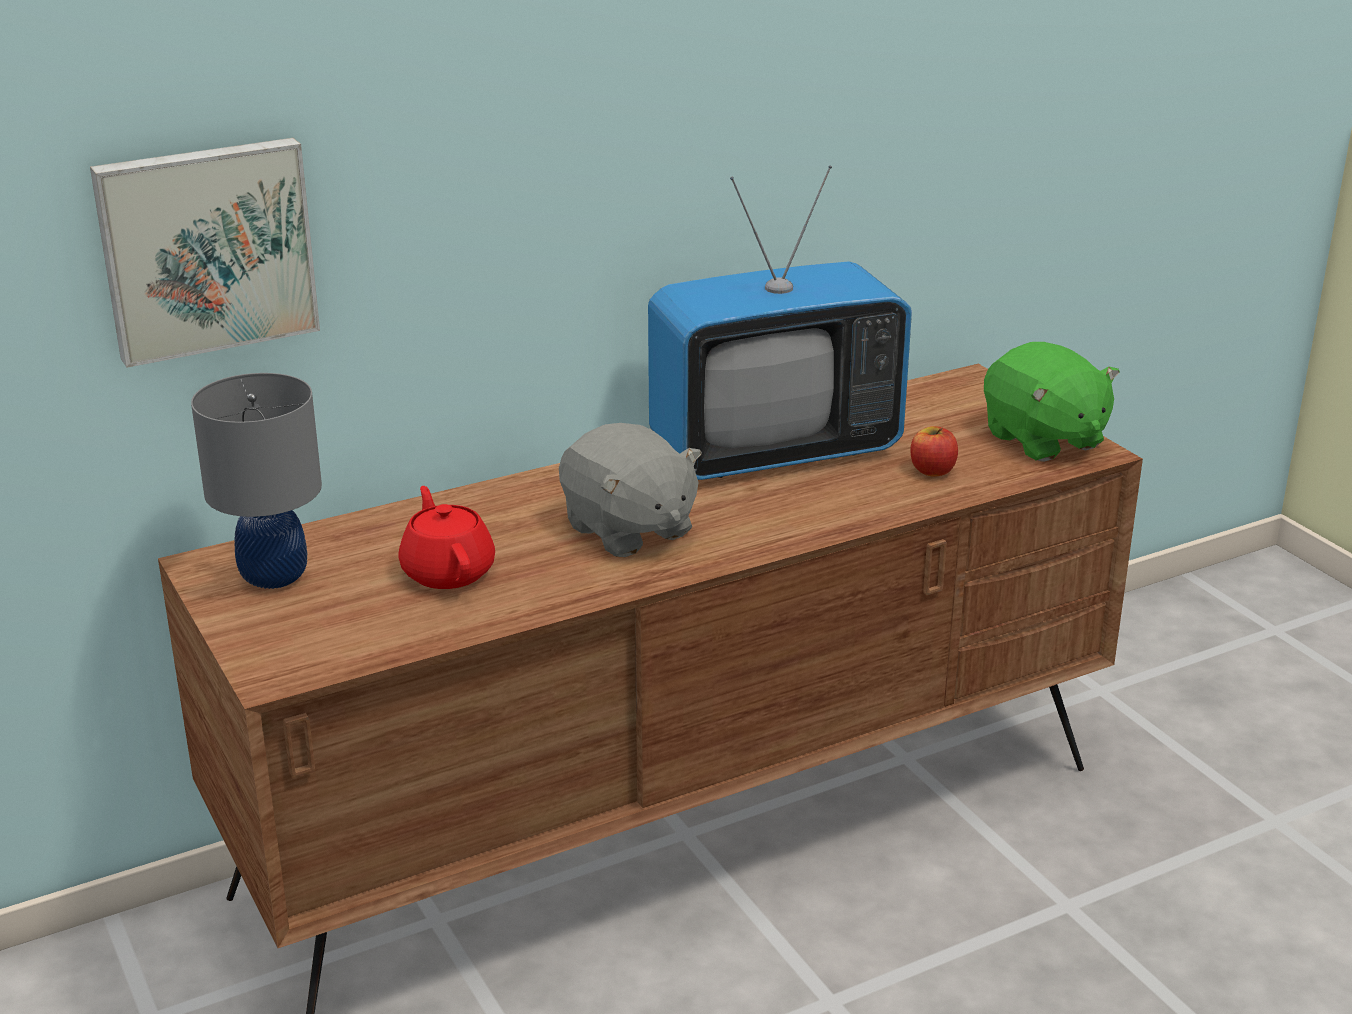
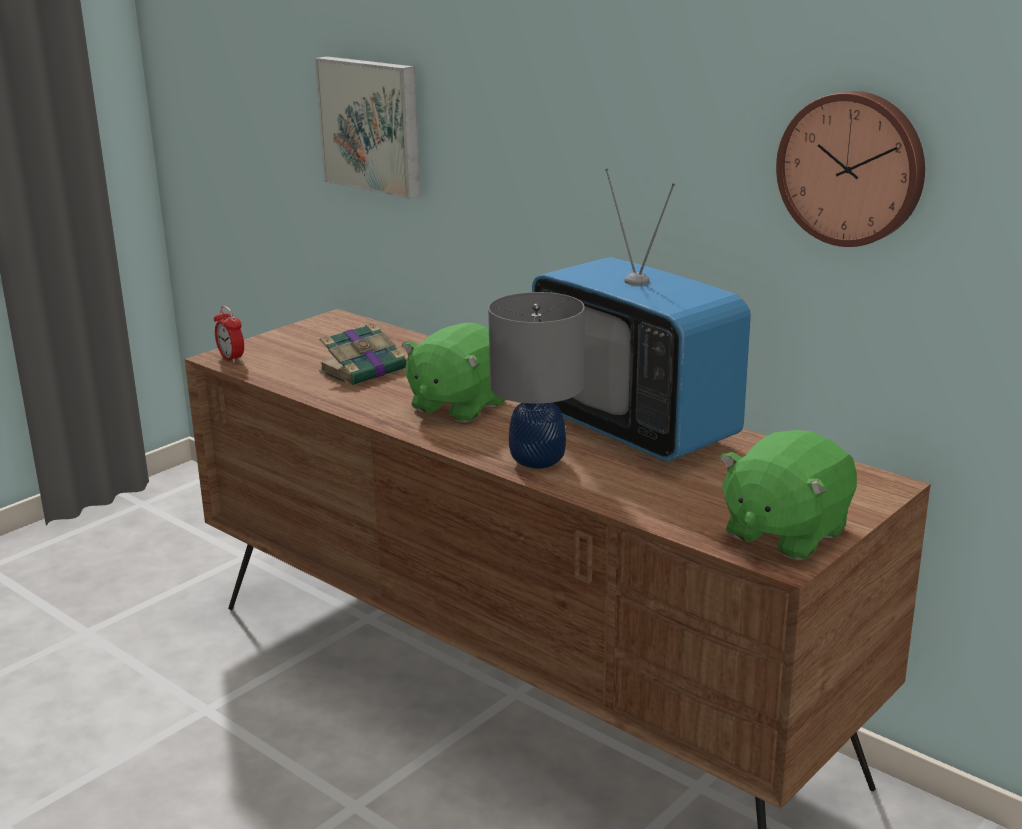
camera: 70 degrees right, 5 degrees down
grey table lamp [191,373,322,589] -> grey table lamp moved to [488,292,585,469]
red teapot [399,486,495,589] -> book [319,322,407,386]
grey plush toy [559,423,702,557] -> green plush toy [402,323,505,423]
apple [910,426,958,476] -> none
none -> alarm clock [214,306,244,363]
none -> wall clock [776,91,925,247]

